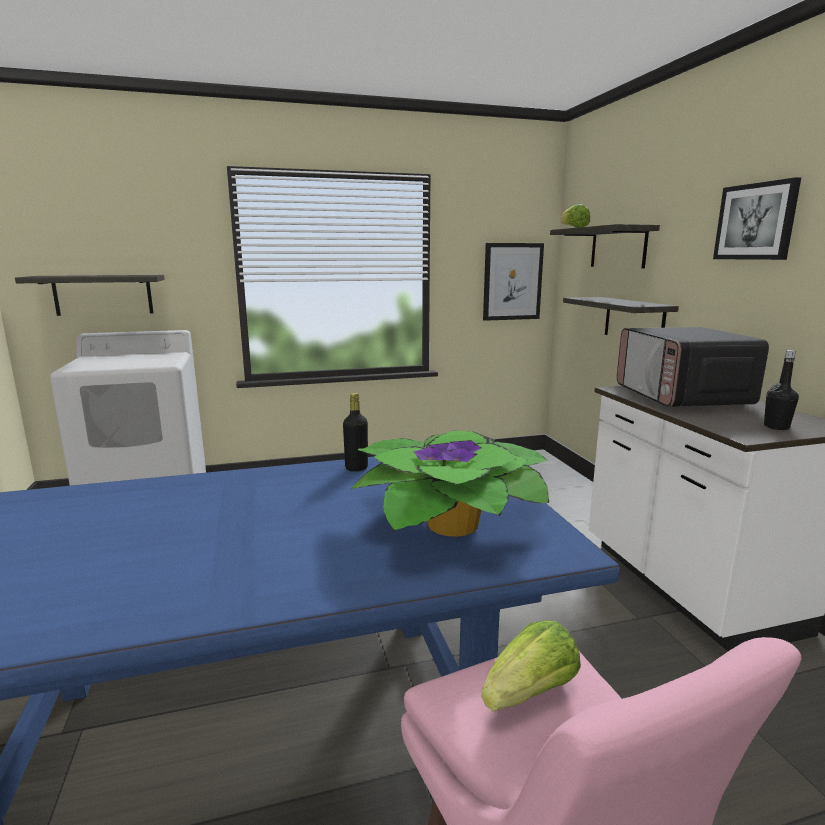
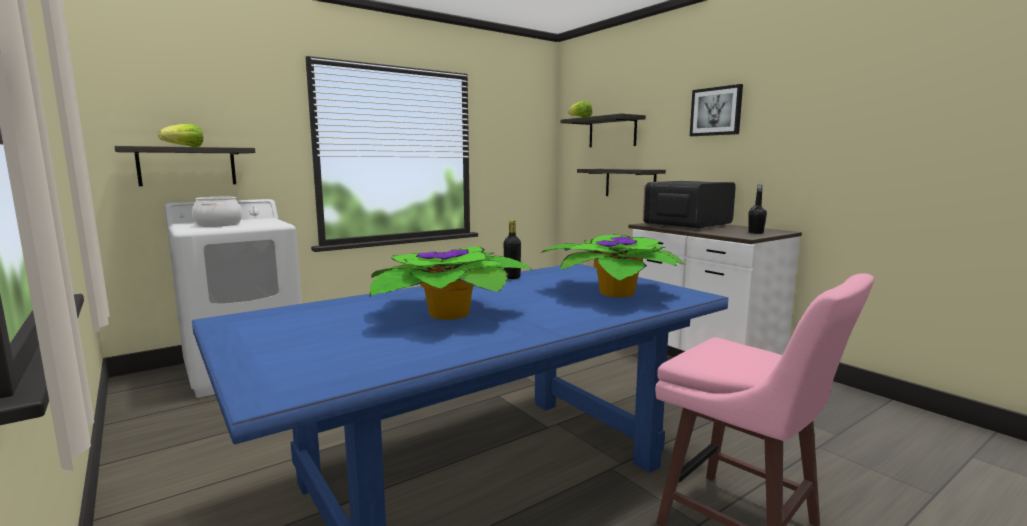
camera: 20 degrees left, 5 degrees down
lettuce [481,620,581,711] -> lettuce moved to [158,124,203,147]
picture [483,243,544,321] -> none
microwave [617,327,769,407] -> microwave turned 75 degrees clockwise [643,181,736,230]
none -> cooking pot [192,197,242,227]
none -> potted plant [370,247,532,320]

